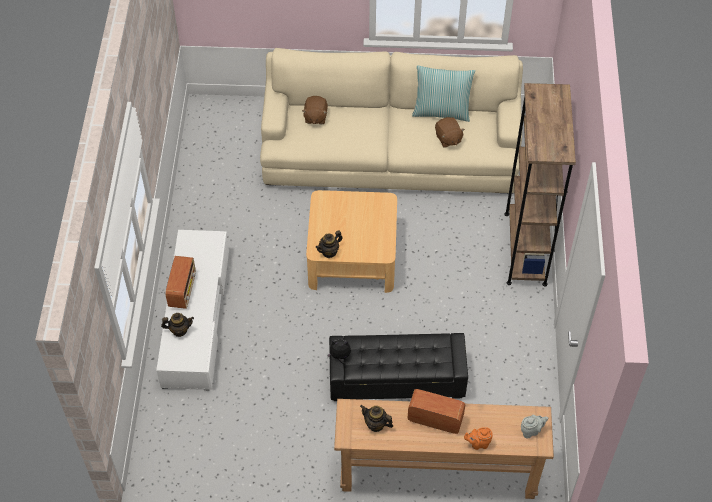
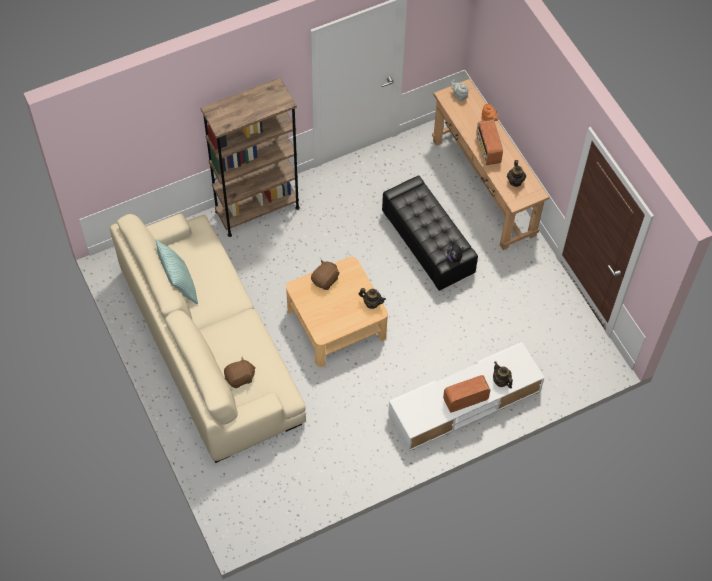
camera: 120 degrees left, 5 degrees up
brown plush toy [435,117,465,148] -> brown plush toy moved to [311,260,340,290]

